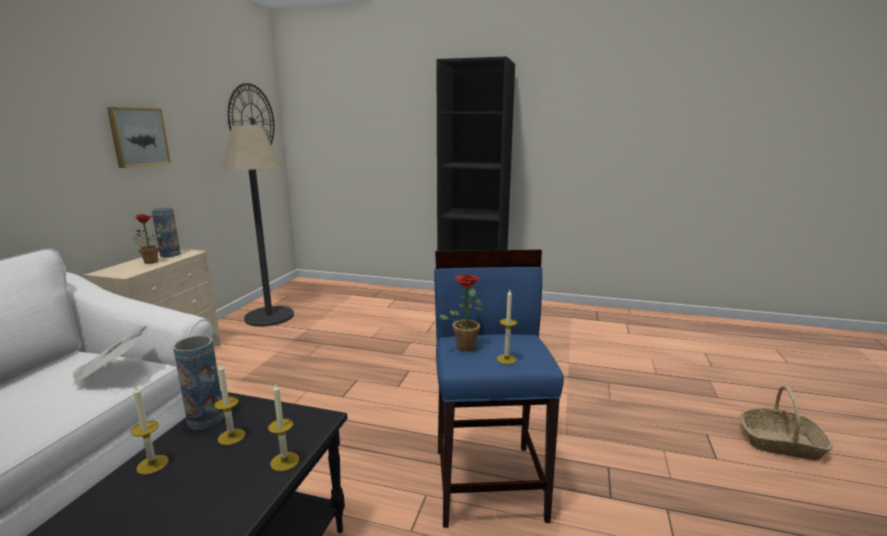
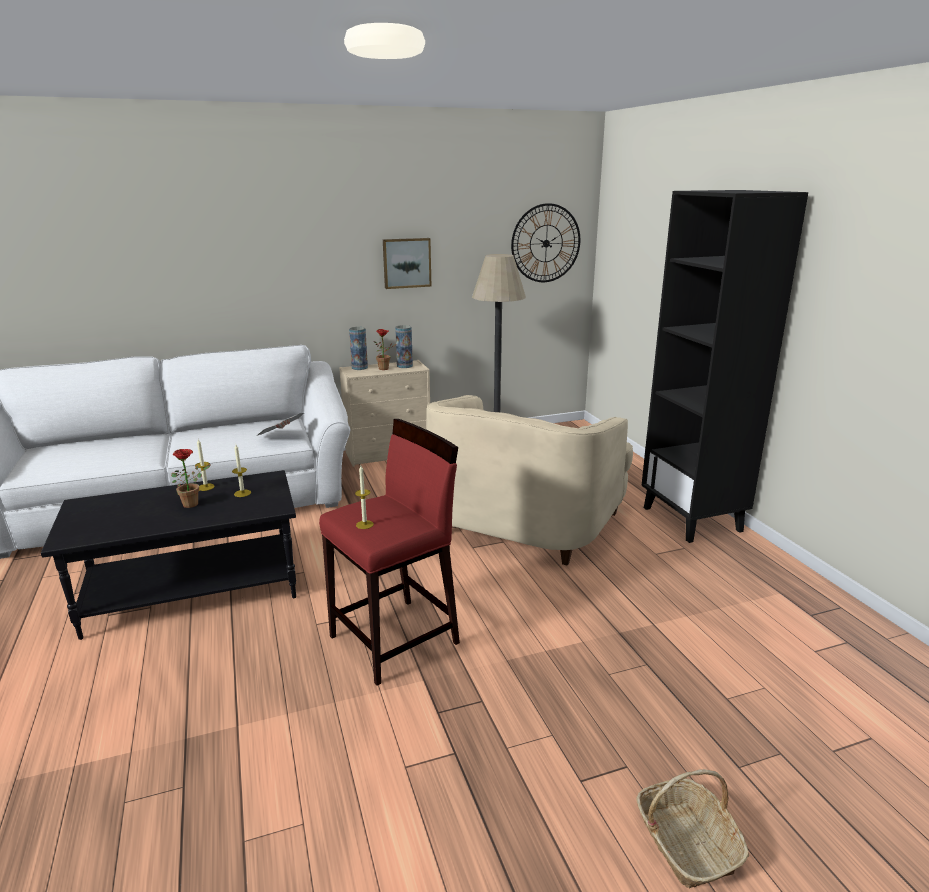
camera: 55 degrees right, 5 degrees up
vase [173,335,225,430] -> vase moved to [349,327,368,370]
candle [268,382,299,471] -> none
blue stool [434,249,564,528] -> red stool [319,419,460,685]
potted plant [439,274,482,351] -> potted plant moved to [171,449,211,508]
none -> beige armchair [426,395,633,566]

